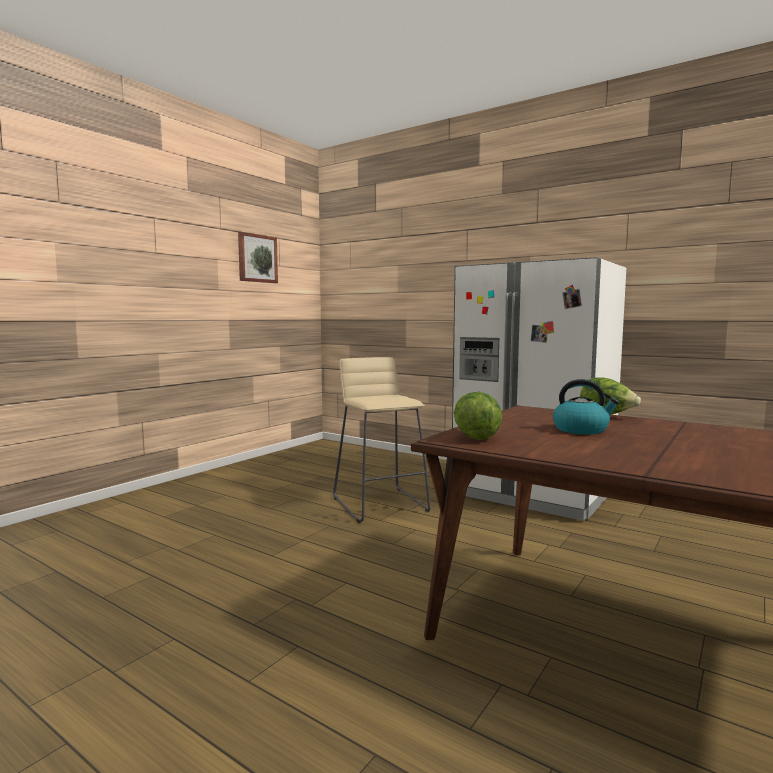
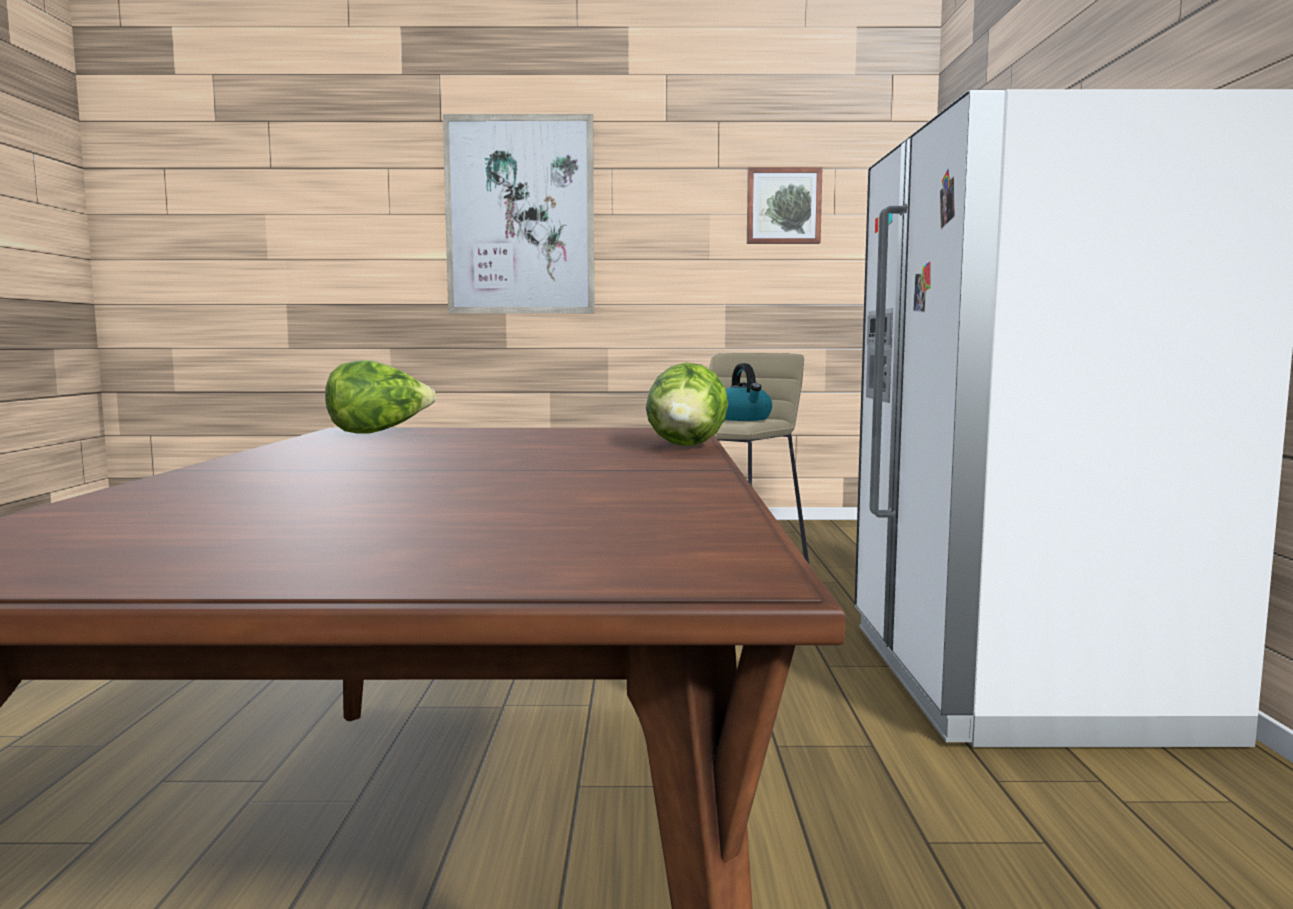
camera: 55 degrees right, 0 degrees up
kettle [553,379,620,434] -> kettle moved to [725,363,772,421]
none -> picture [443,114,595,314]

